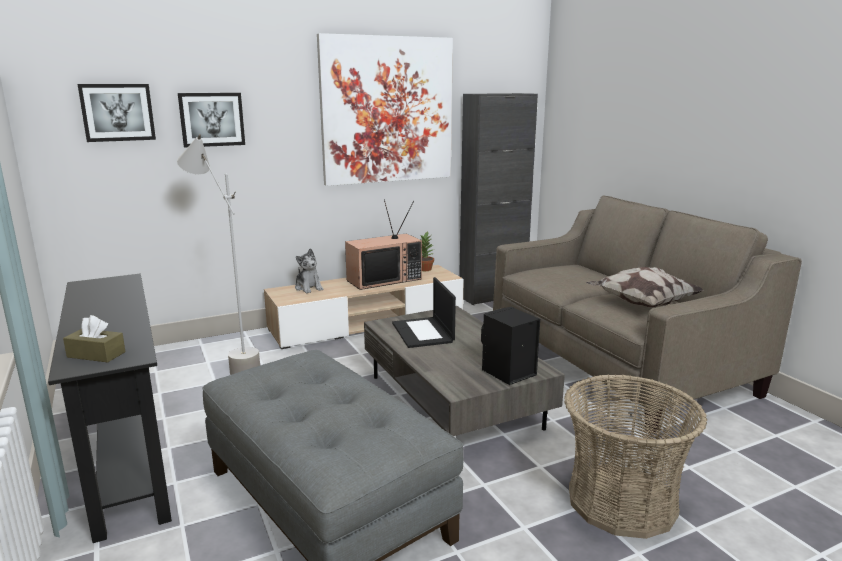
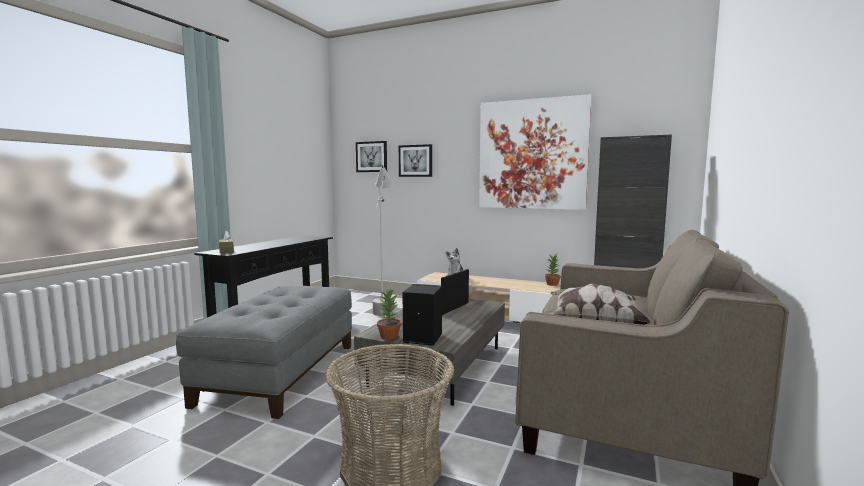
camera: 50 degrees right, 10 degrees down
television [345,199,422,290] -> none
none -> potted plant [377,288,401,339]

